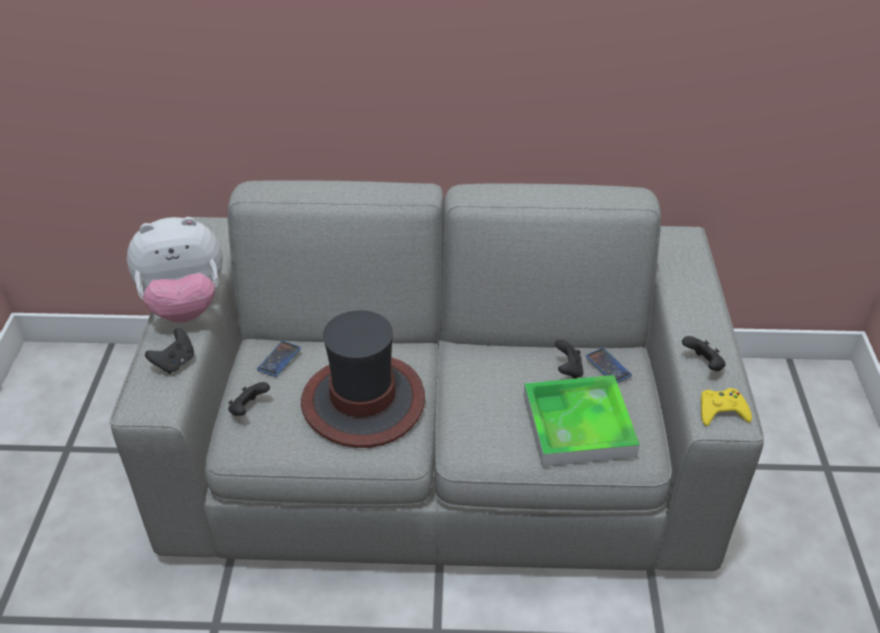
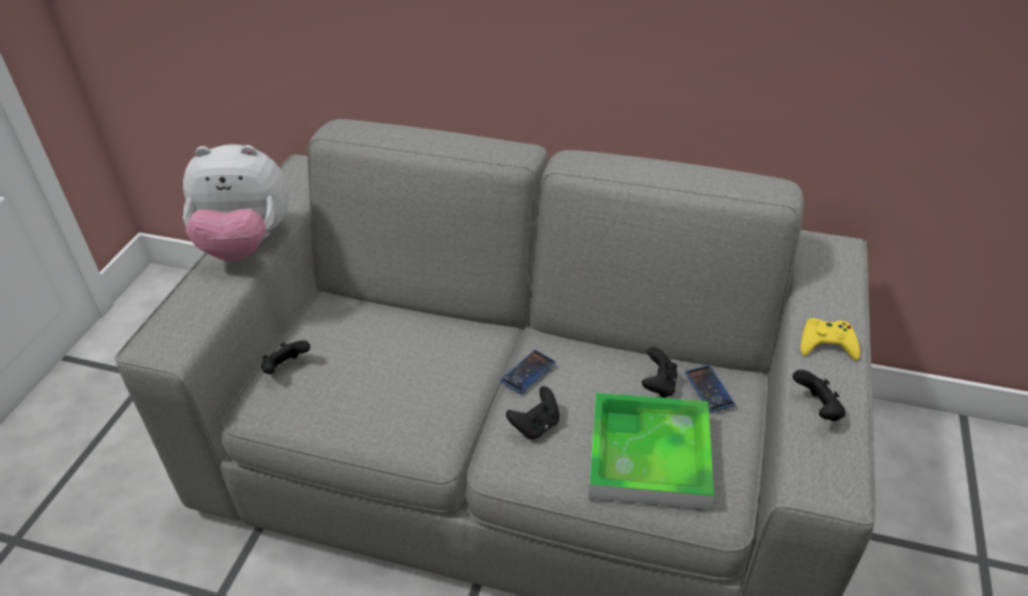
camera: 15 degrees right, 0 degrees up
black game controller [145,328,194,374] -> black game controller moved to [506,386,560,439]
phone [257,341,301,377] -> phone moved to [500,350,555,394]
hat [301,310,425,448] -> none
yellow game controller [701,388,752,426] -> yellow game controller moved to [801,318,860,360]

